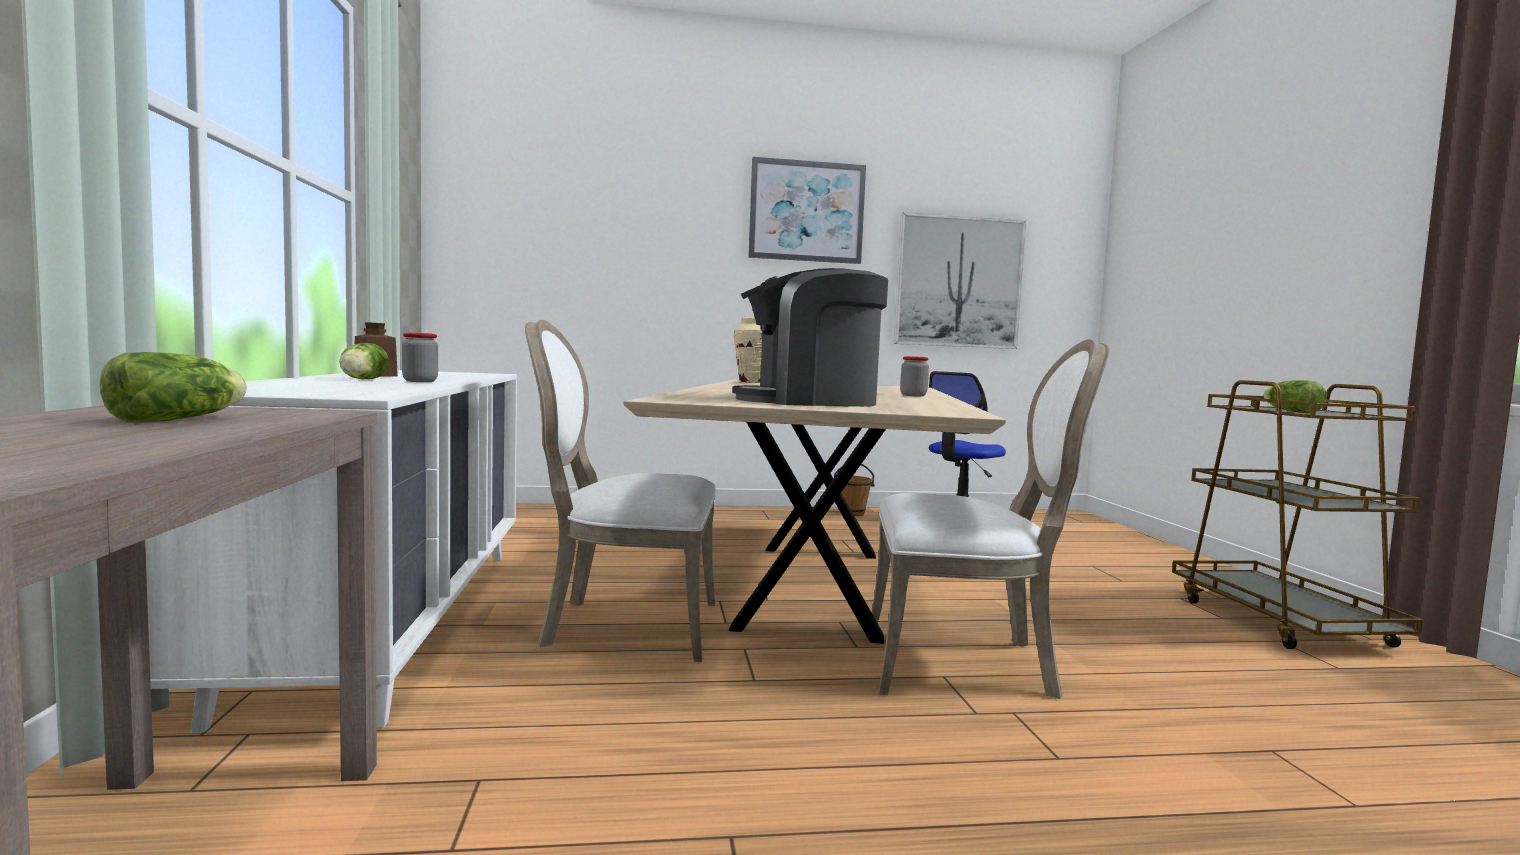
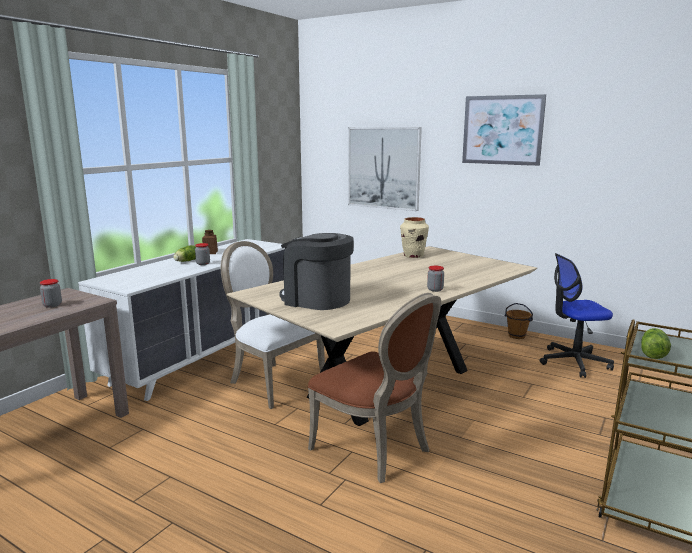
camera: 40 degrees right, 10 degrees up
lettuce [100,352,247,423] -> jar [40,279,62,308]
white chair [872,339,1109,699] -> brown chair [308,293,441,483]
picture [894,212,1026,349] -> picture moved to [348,127,422,211]

